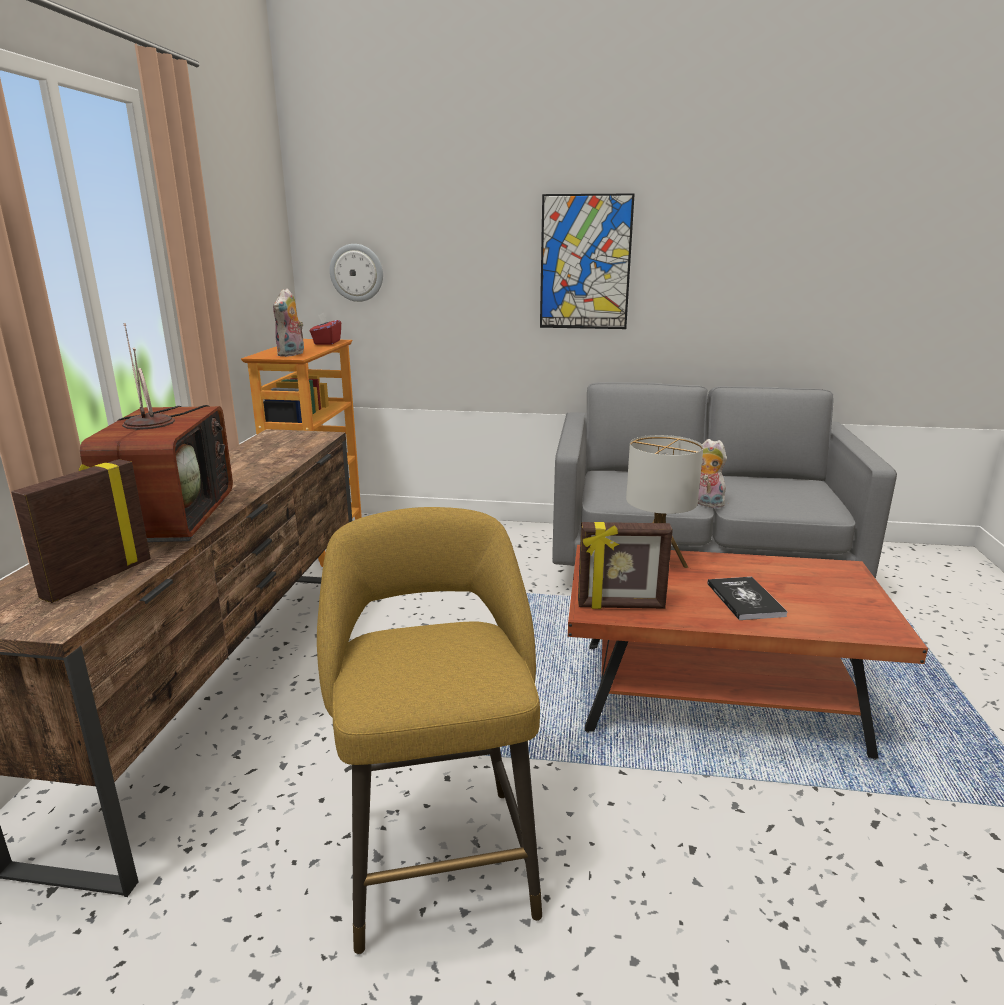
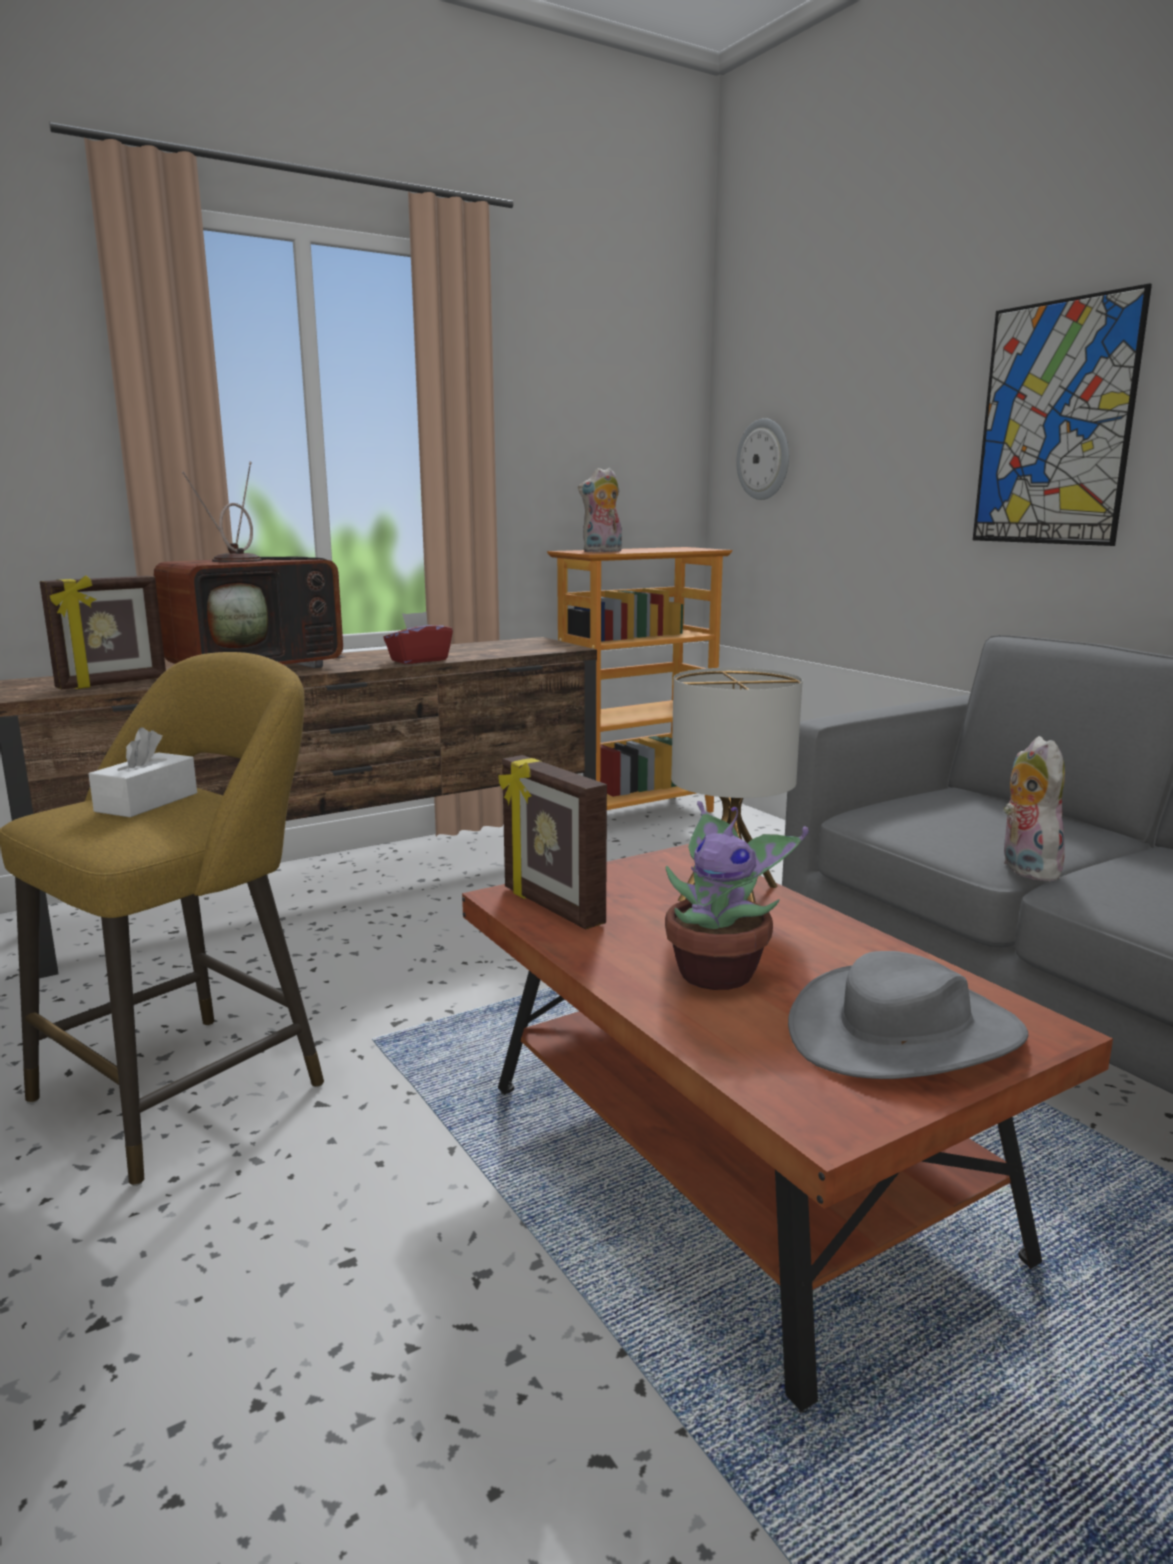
camera: 50 degrees right, 5 degrees down
picture frame [11,459,151,603] -> picture frame turned 150 degrees clockwise [40,575,166,689]
red tissue box [310,313,341,345] -> red tissue box moved to [384,612,453,664]
book [707,577,788,620] -> potted plant [665,801,809,990]
none -> white tissue box [88,727,197,817]
none -> grey hat [788,951,1028,1079]

